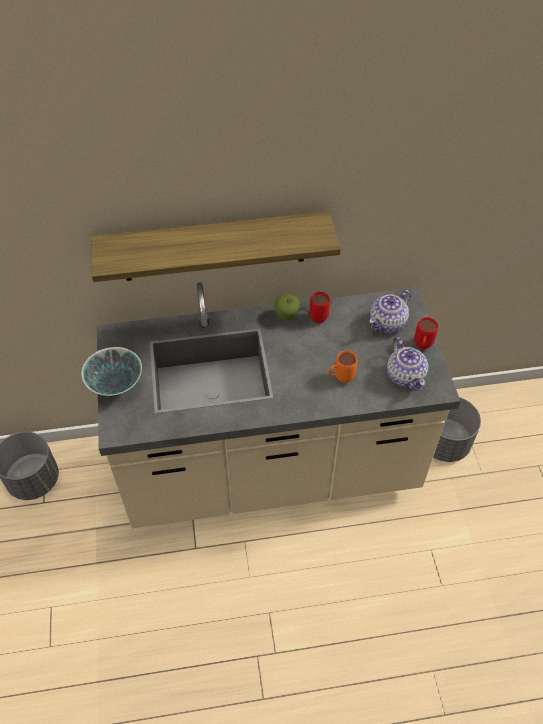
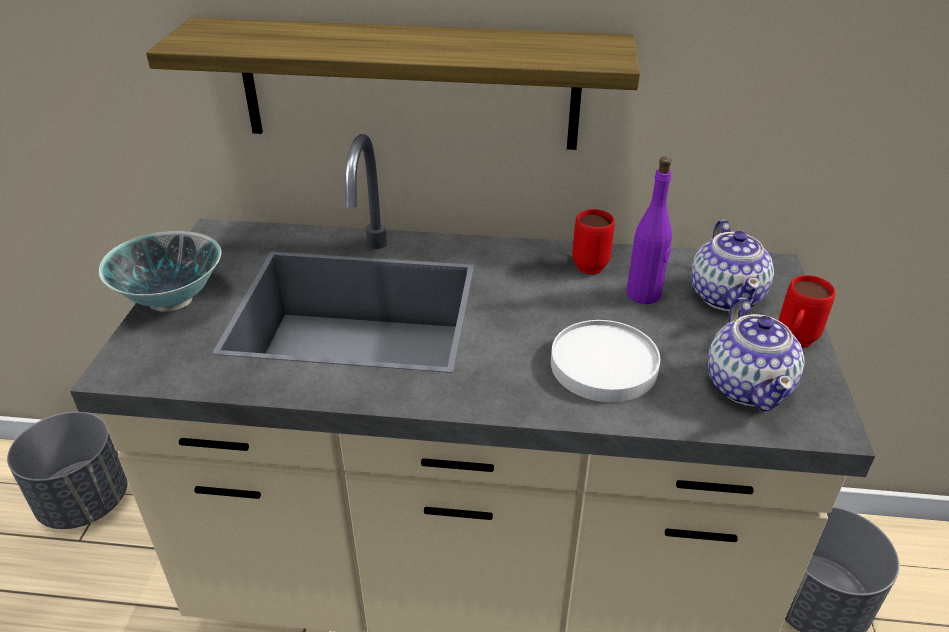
camera: 15 degrees right, 15 degrees down
apple [274,294,301,321] -> none
orange mug [328,351,358,383] -> white plate [551,320,660,402]
teapot [369,290,411,333] -> teapot turned 60 degrees counterclockwise [691,220,774,313]
none -> purple bottle [626,157,672,304]

